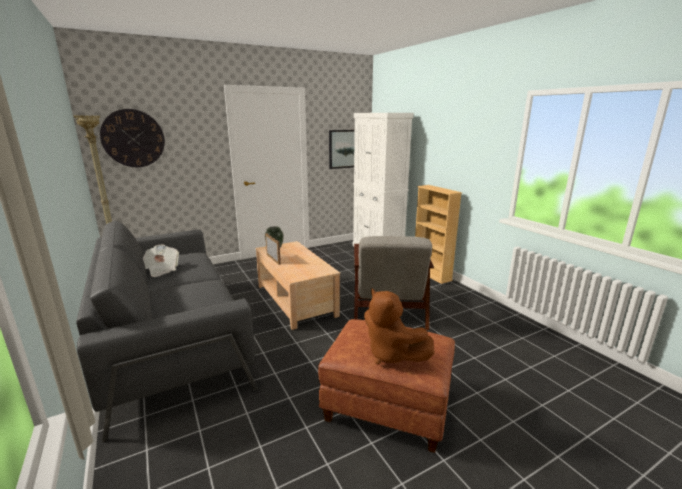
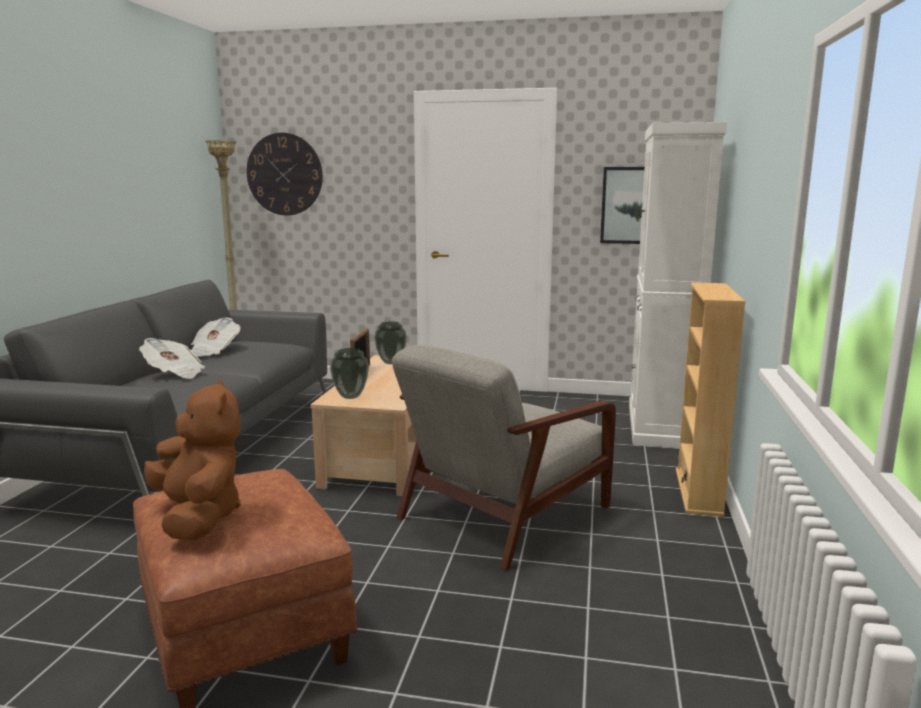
camera: 40 degrees right, 5 degrees down
brown plush toy [364,289,435,365] -> brown plush toy turned 150 degrees clockwise [144,379,241,541]
none -> newspaper [139,338,205,379]
none -> vase [330,348,369,399]

